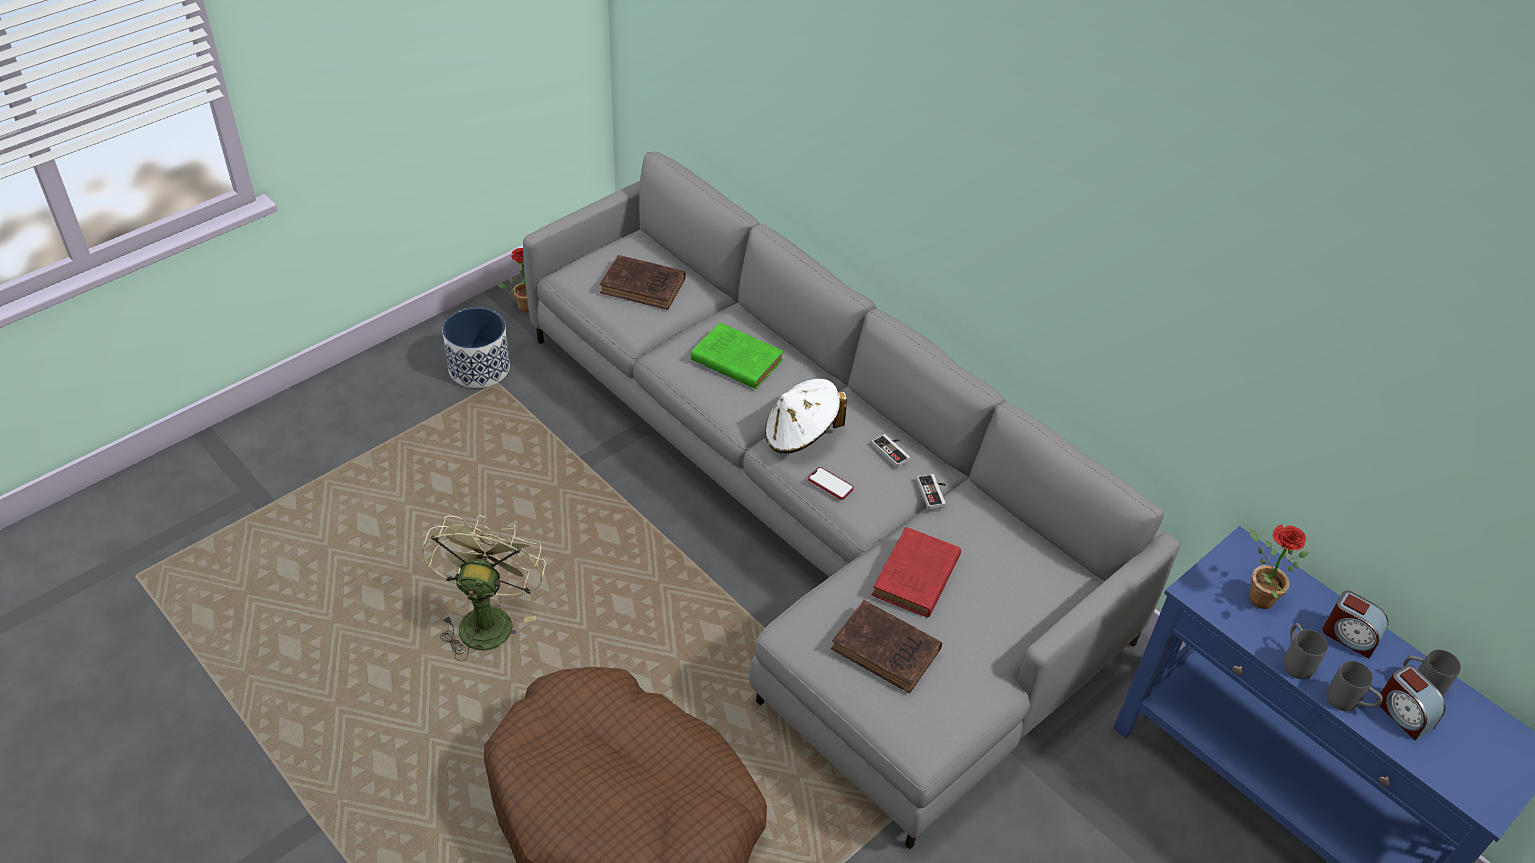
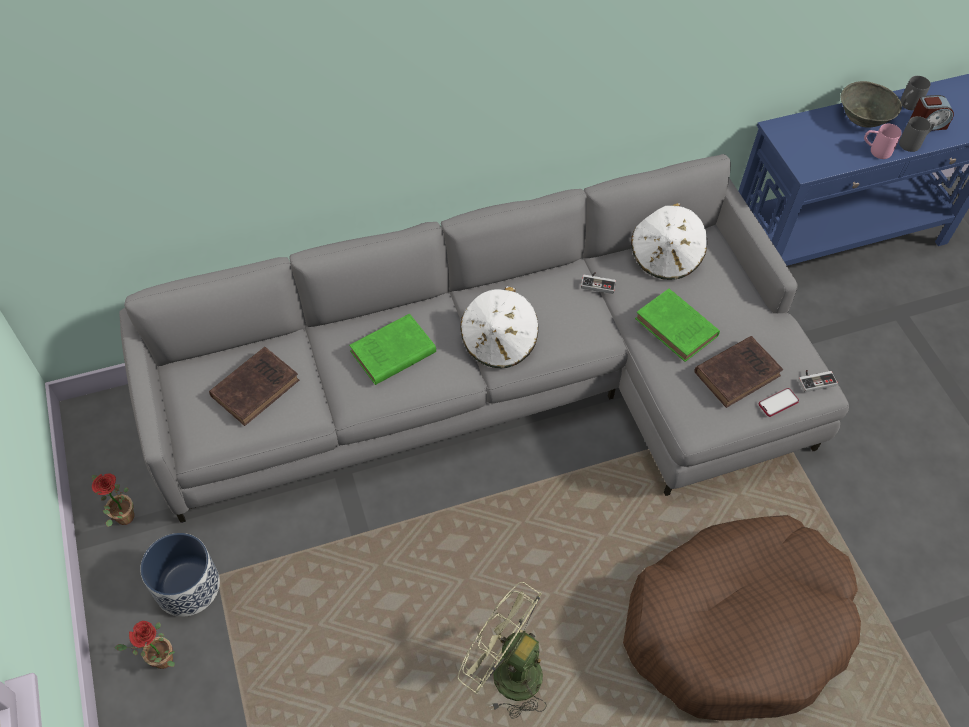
camera: 65 degrees left, 10 degrees up
phone [808,467,854,500] -> phone moved to [759,388,799,417]
game controller [871,434,911,468] -> game controller moved to [798,370,838,392]
red book [872,527,961,618] -> green book [635,288,720,362]
potted plant [1249,525,1308,609] -> potted plant moved to [114,621,175,669]
grey mug [1283,623,1328,680] -> pink mug [864,124,902,159]
alarm clock [1323,591,1388,659] -> grey bowl [841,81,902,127]
none -> white hat [631,203,707,280]

